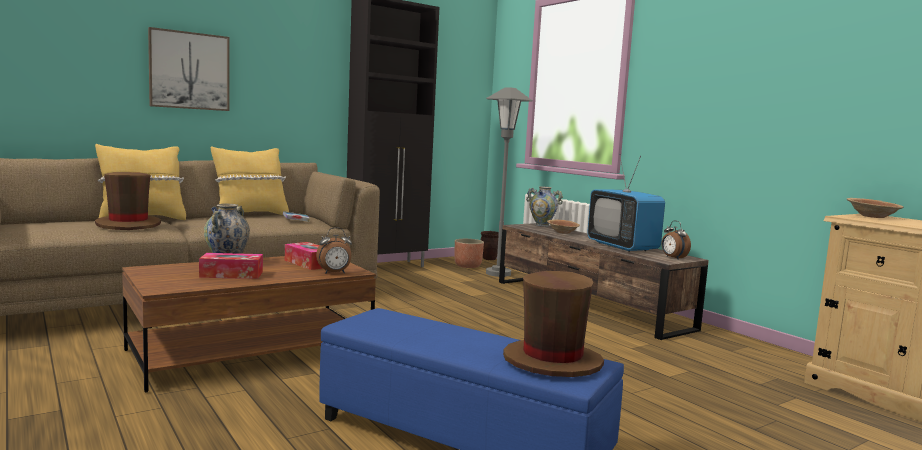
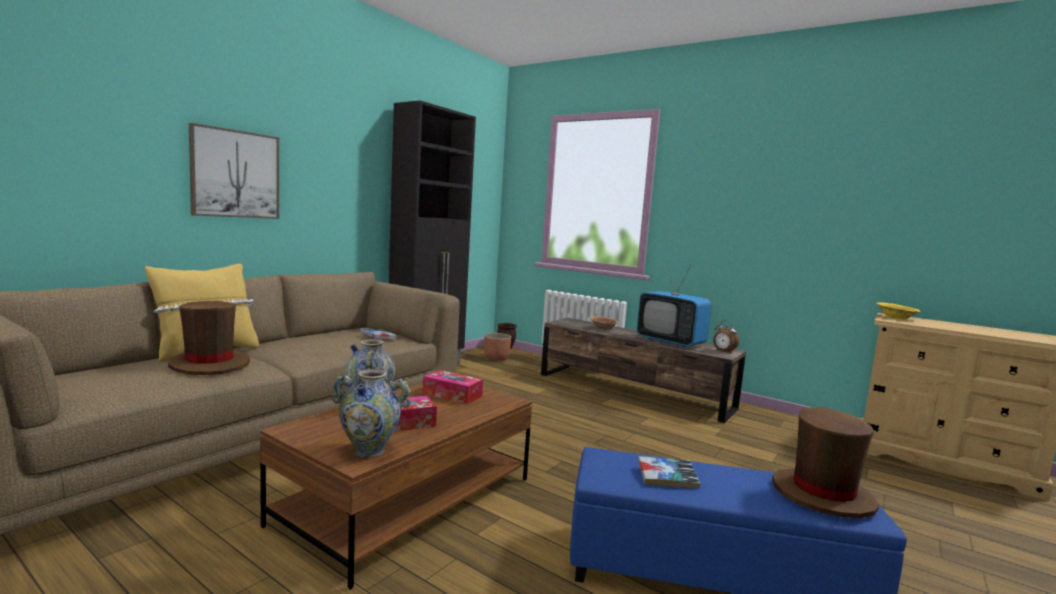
camera: 20 degrees left, 0 degrees up
yellow pillow [211,146,289,215] -> none
alarm clock [316,227,352,274] -> none
grey floor lamp [486,87,533,277] -> none
vase [526,186,563,227] -> vase moved to [332,369,411,458]
brown bowl [847,198,903,218] -> yellow bowl [876,302,921,319]
none -> book [638,456,701,488]

